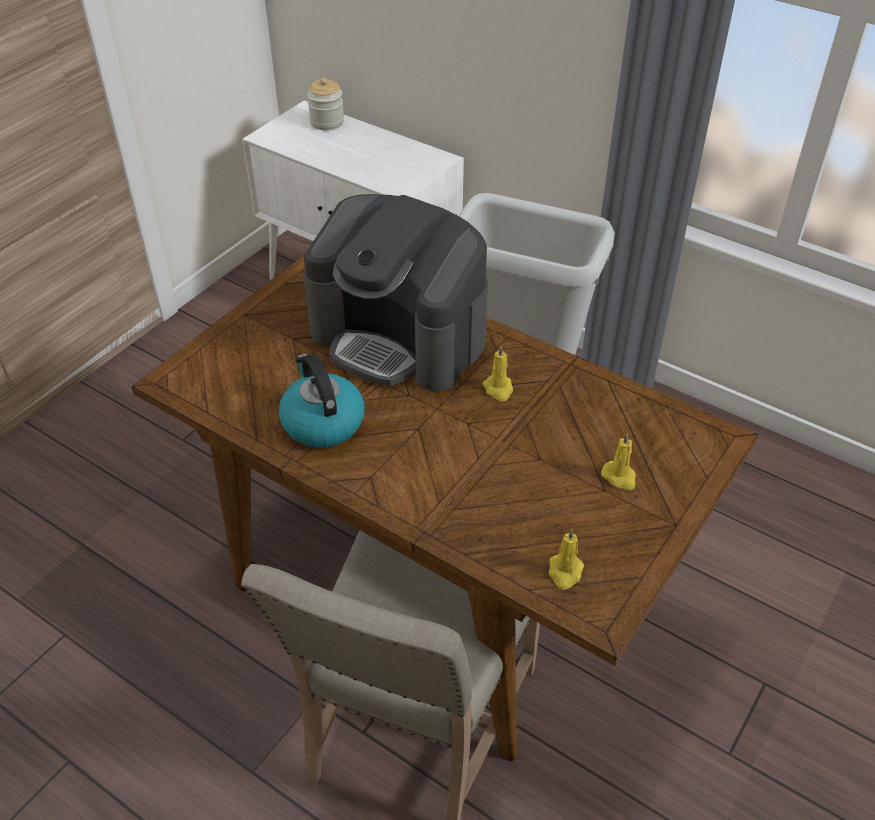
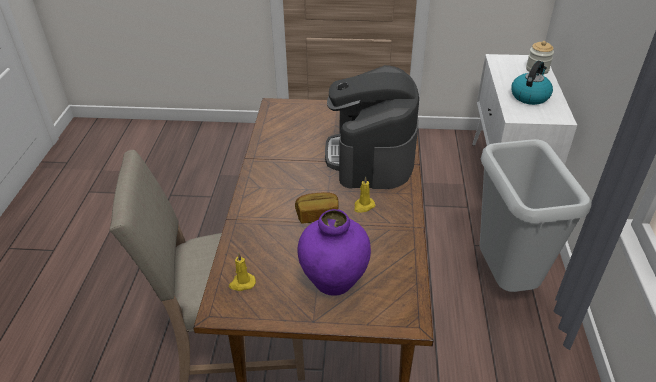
camera: 60 degrees right, 5 degrees down
kettle [279,354,365,448] -> kettle moved to [511,61,553,105]
yellow candle [601,433,636,490] -> purple vase [298,209,371,296]
none -> bread [295,192,339,224]

